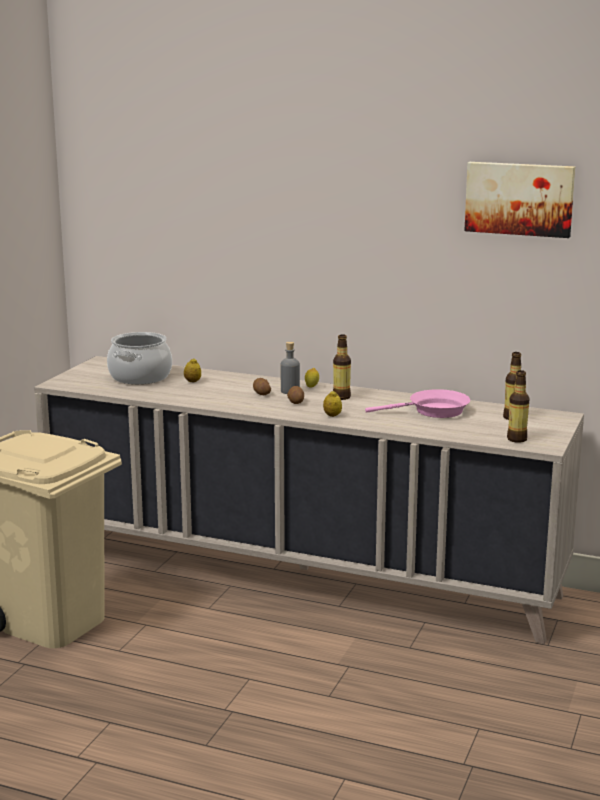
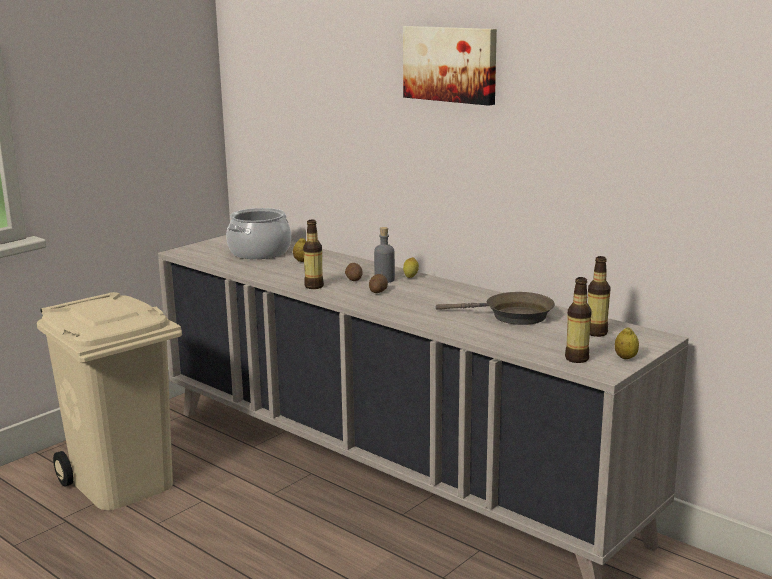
camera: 20 degrees right, 0 degrees up
lemon [323,391,342,417] -> lemon moved to [615,327,639,359]
bottle [333,334,351,400] -> bottle moved to [303,219,324,289]
pink frying pan [365,389,470,418] -> brown frying pan [436,292,555,325]
picture [464,162,575,238] -> picture moved to [403,26,497,106]

